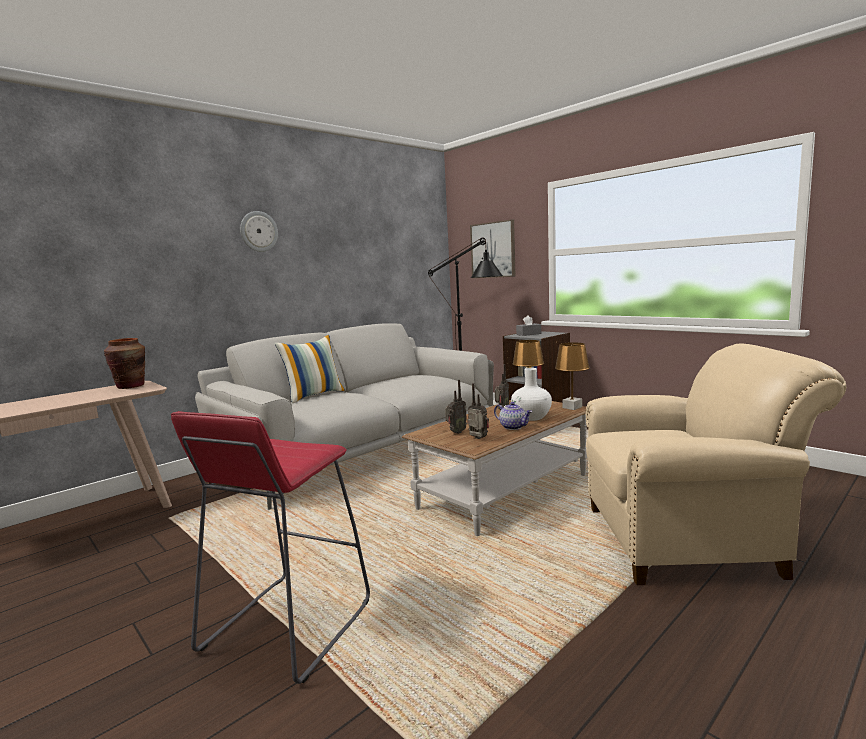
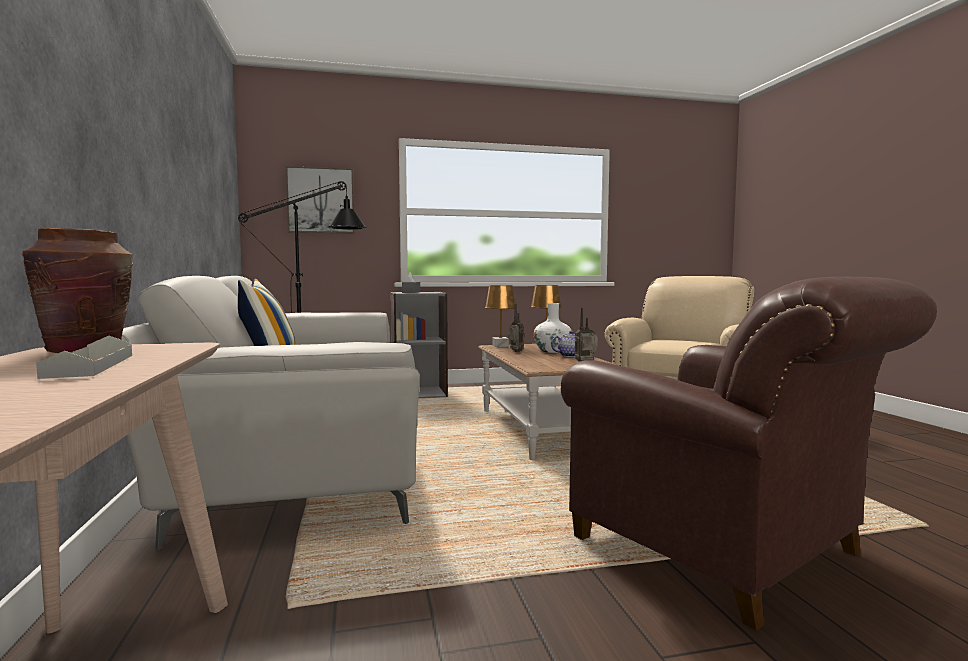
camera: 60 degrees left, 5 degrees down
red stool [171,411,370,684] -> brown armchair [561,277,937,631]
wall clock [240,211,278,252] -> none
radio [445,380,467,434] -> none
none -> grey tray [36,336,132,379]

